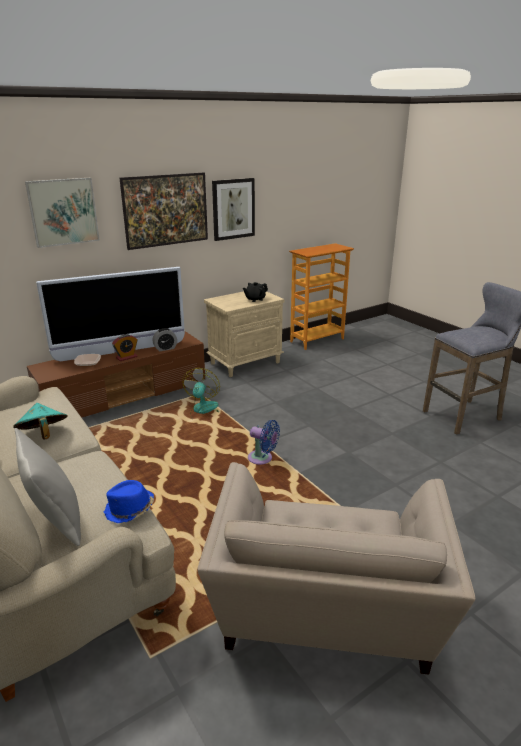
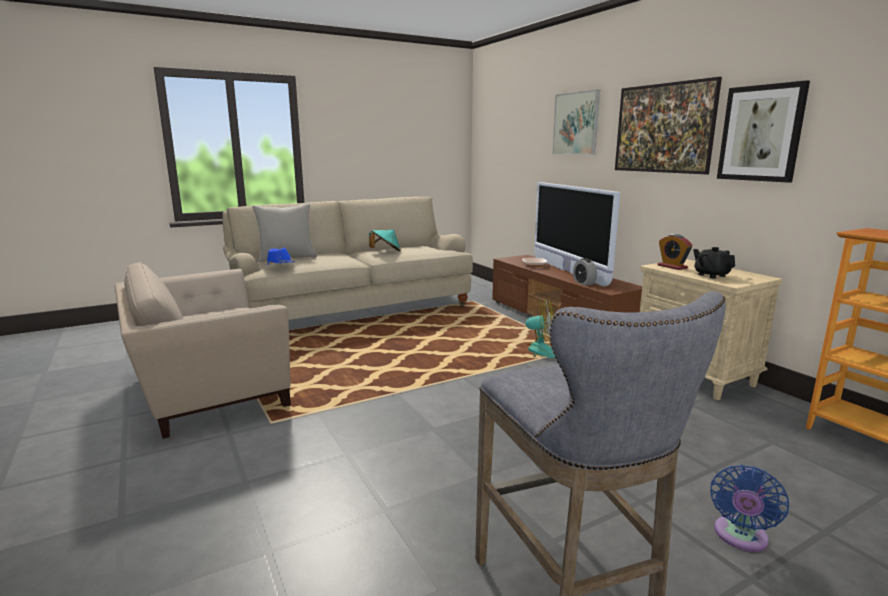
camera: 95 degrees right, 10 degrees down
alarm clock [112,334,138,361] -> alarm clock moved to [658,234,693,270]
beige armchair [198,462,475,675] -> beige armchair turned 45 degrees counterclockwise [115,262,291,439]
blue fan [248,420,280,465] -> blue fan moved to [710,465,789,552]

